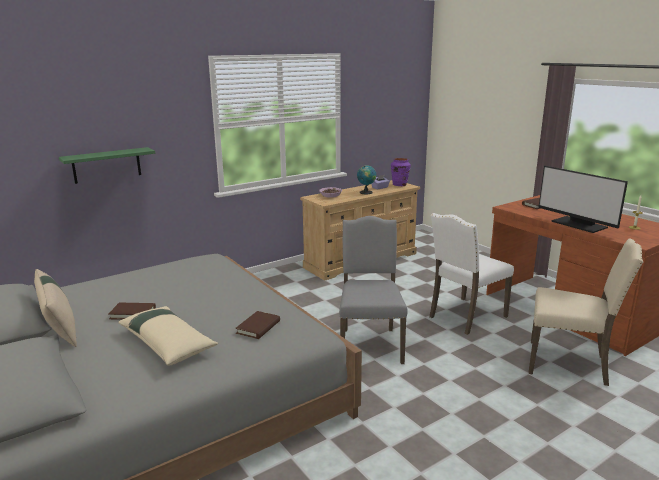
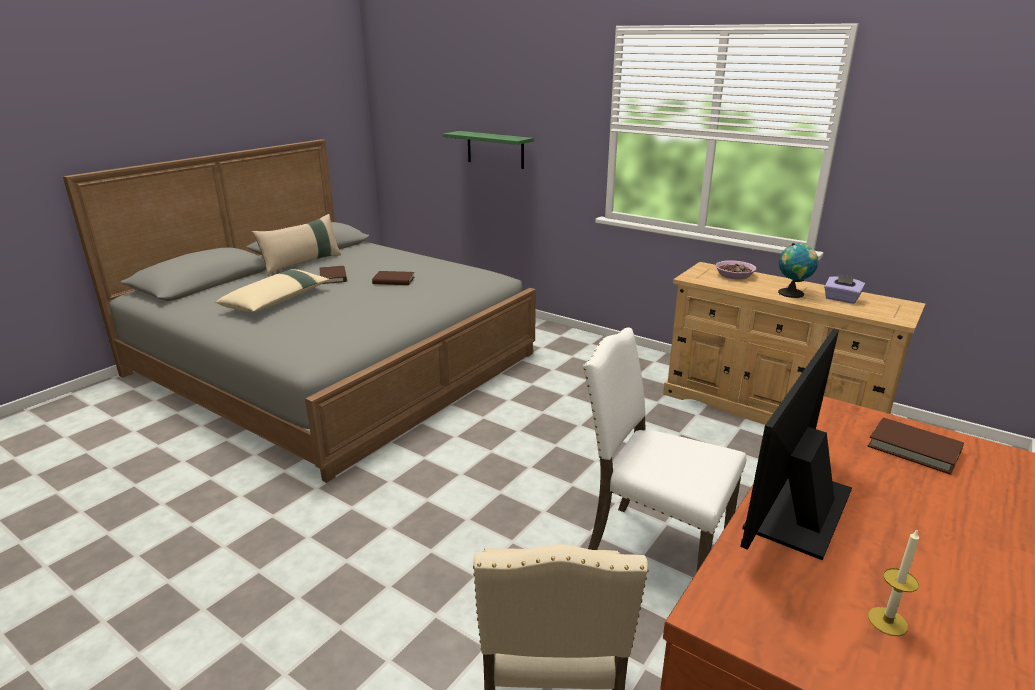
camera: 70 degrees right, 5 degrees up
brown book [236,311,280,339] -> brown book moved to [372,271,414,285]
grey chair [339,216,408,364] -> none
purple vase [391,158,411,186] -> none

